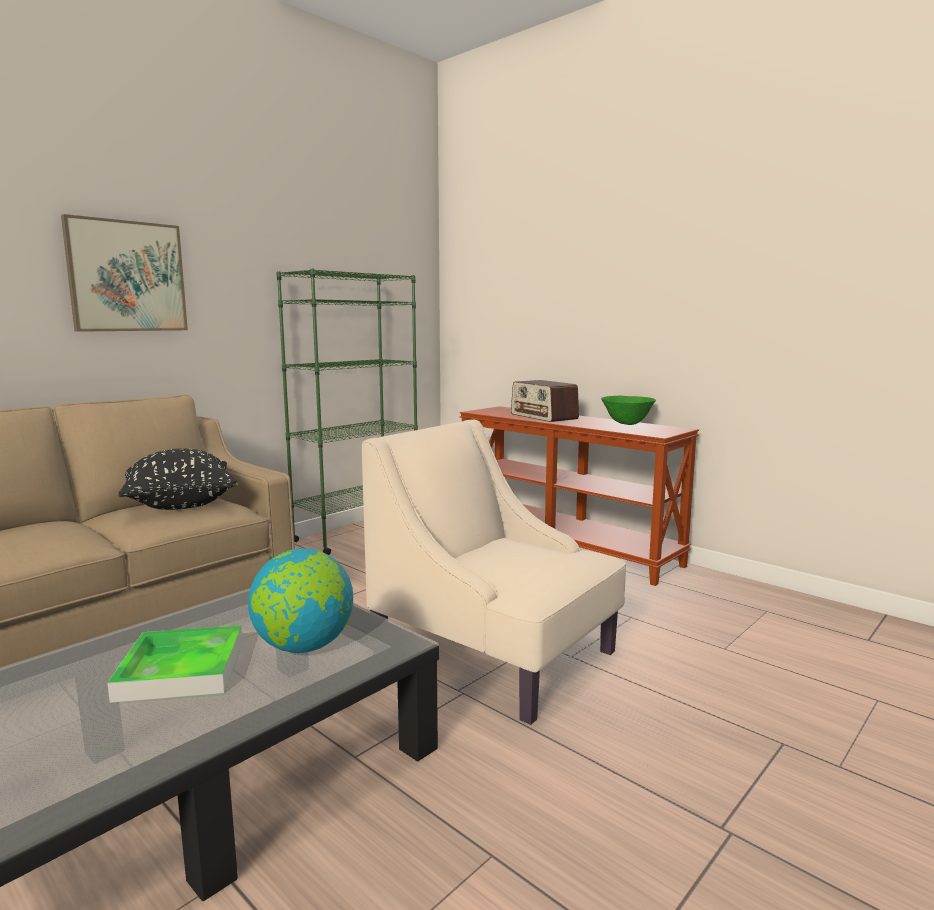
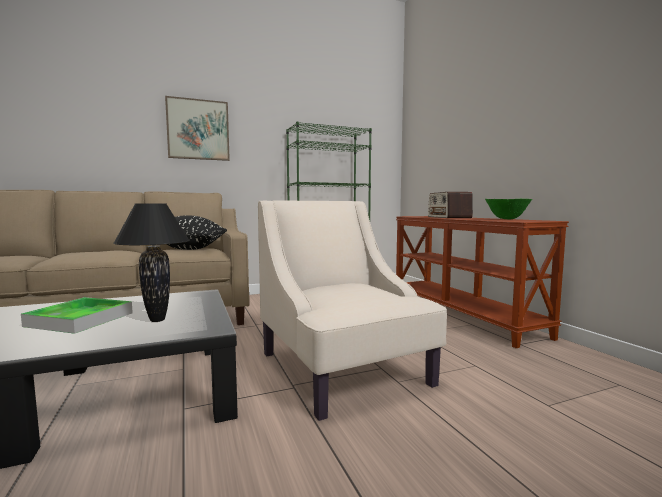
camera: 25 degrees right, 5 degrees down
globe [248,548,353,653] -> black table lamp [113,203,190,322]

